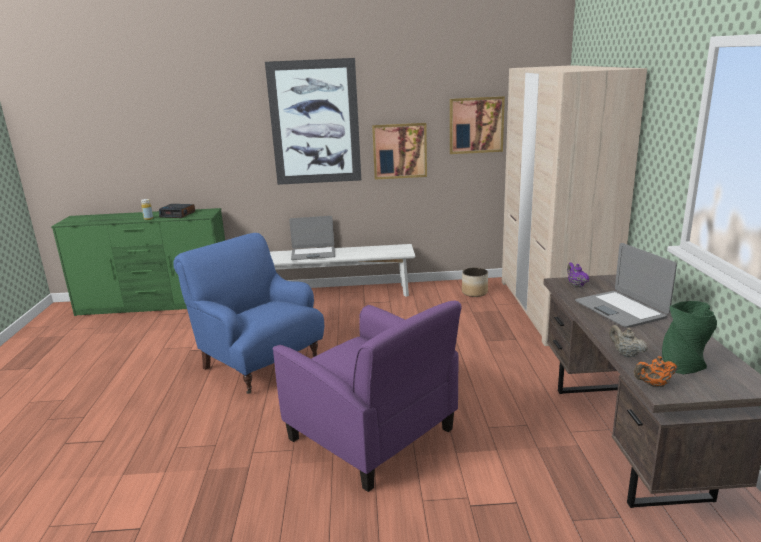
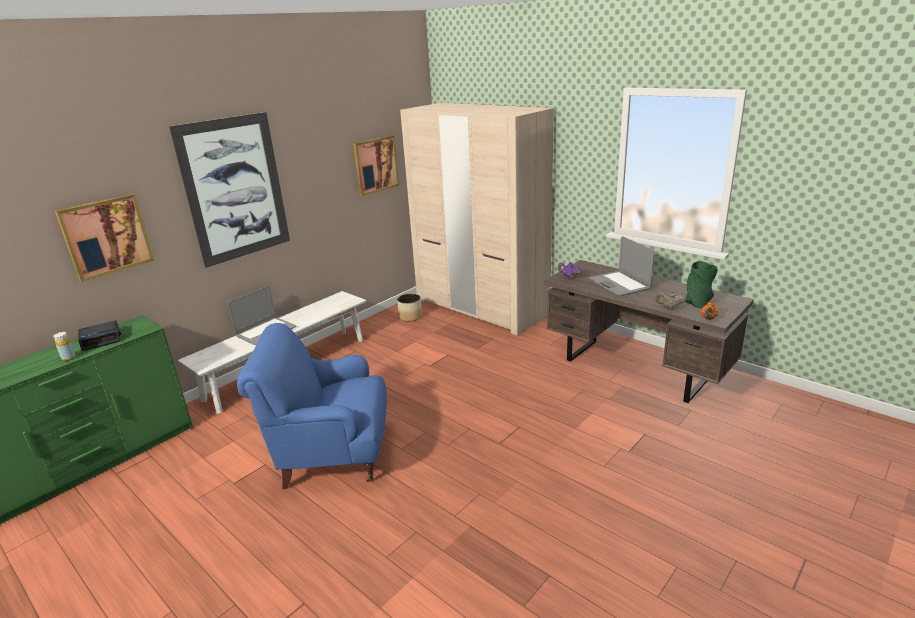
camera: 45 degrees left, 5 degrees up
purple armchair [273,301,462,492] -> none
picture [372,123,427,180] -> picture moved to [55,194,154,282]
laptop [575,243,677,327] -> laptop turned 45 degrees clockwise [589,236,655,296]

